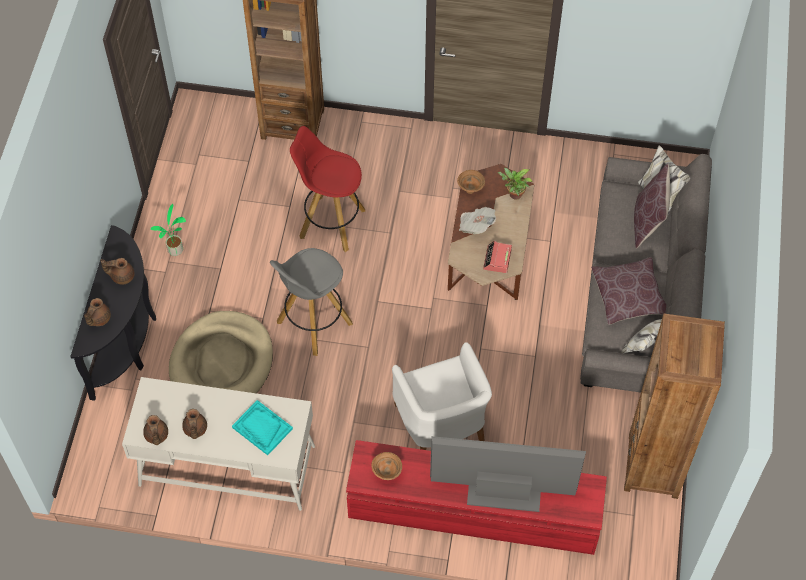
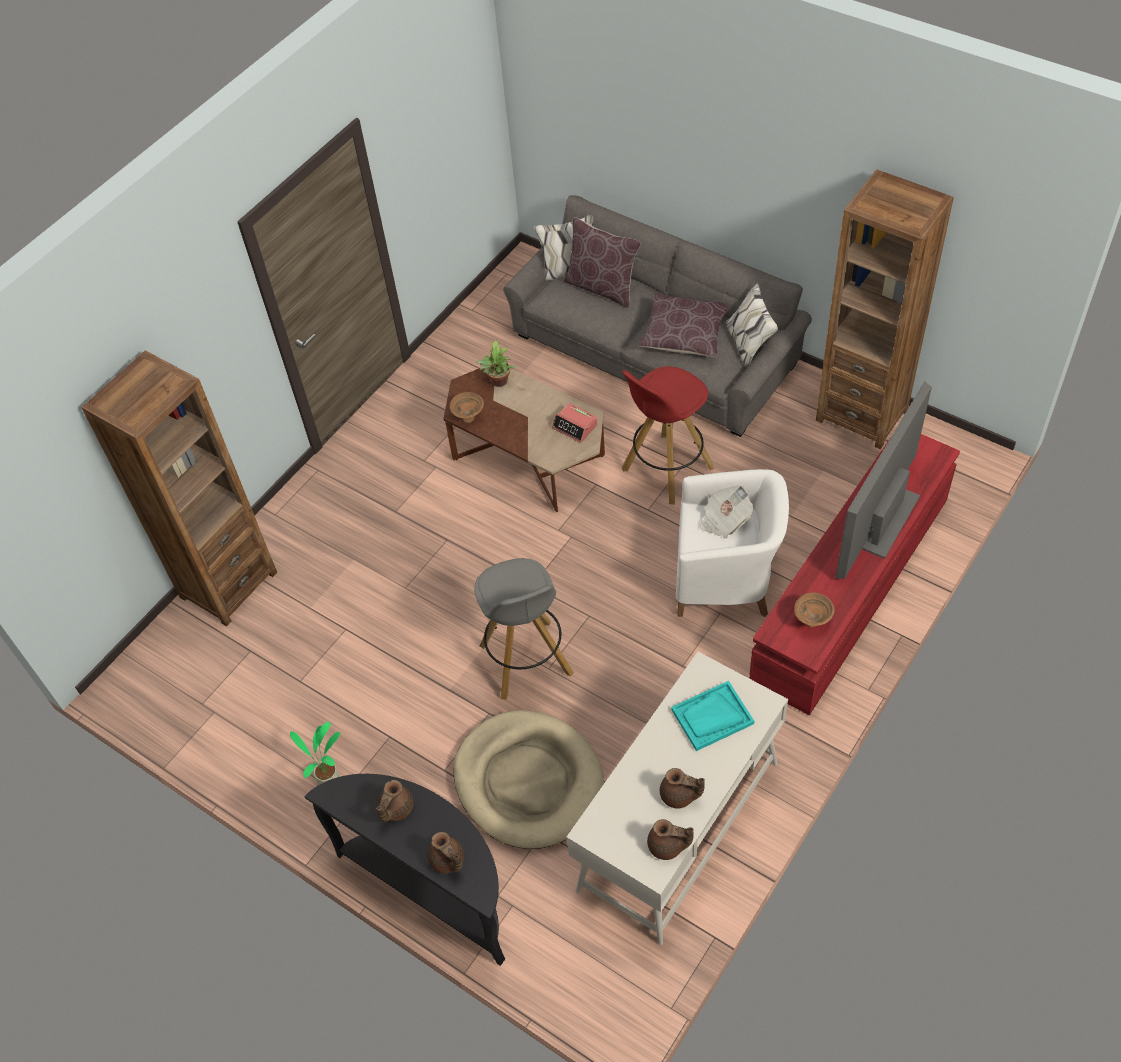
camera: 60 degrees left, 5 degrees down
red stool [290,126,365,252] -> red stool moved to [622,366,714,505]
newspaper [459,207,496,234] -> newspaper moved to [700,485,753,538]

